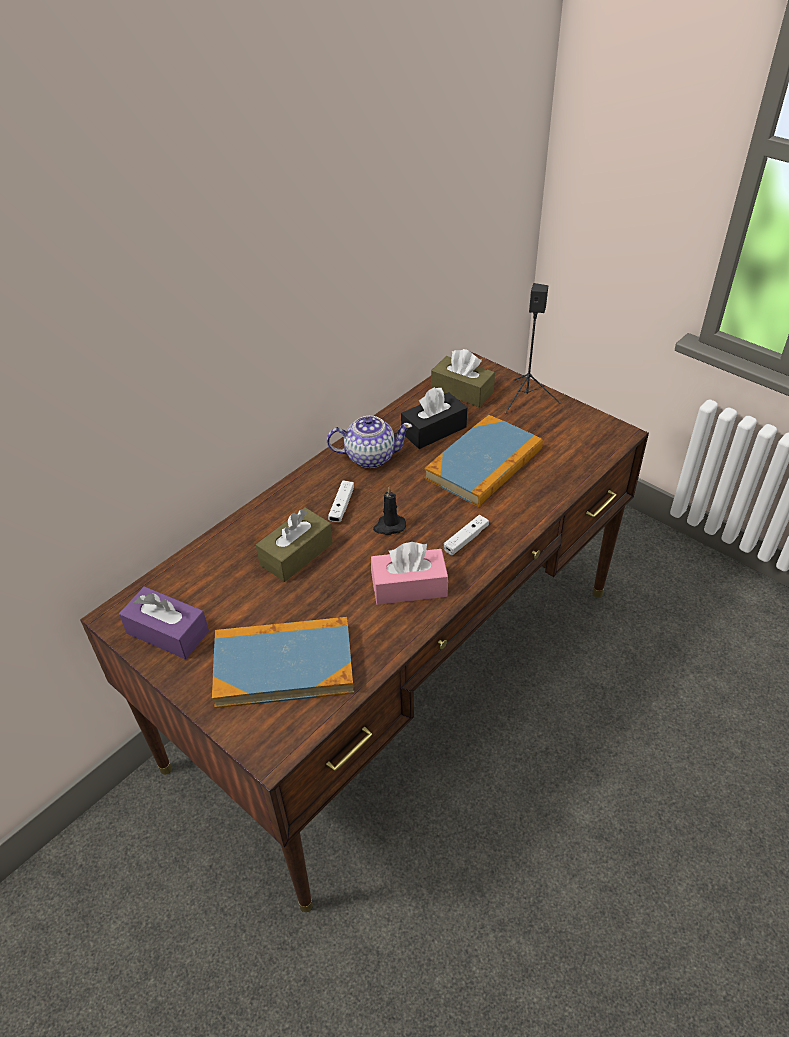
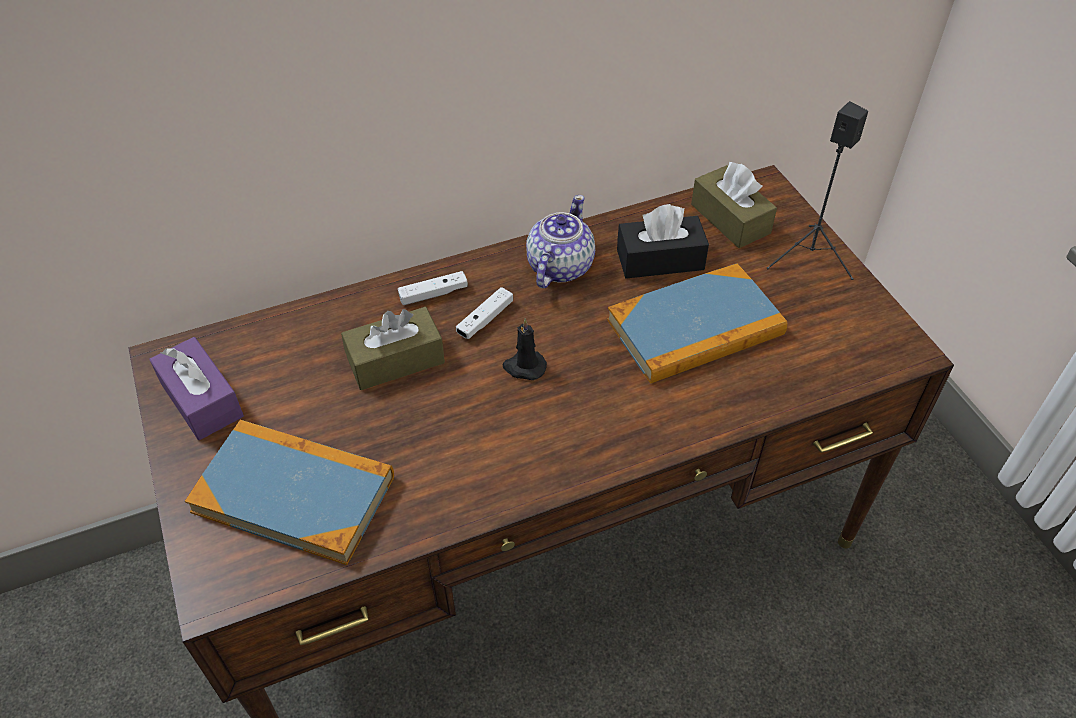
camera: 25 degrees right, 5 degrees up
teapot [327,416,412,468] -> teapot turned 90 degrees counterclockwise [526,195,595,288]
pink tissue box [371,542,448,605] -> none
white game controller [444,515,489,555] -> white game controller moved to [398,271,468,305]

